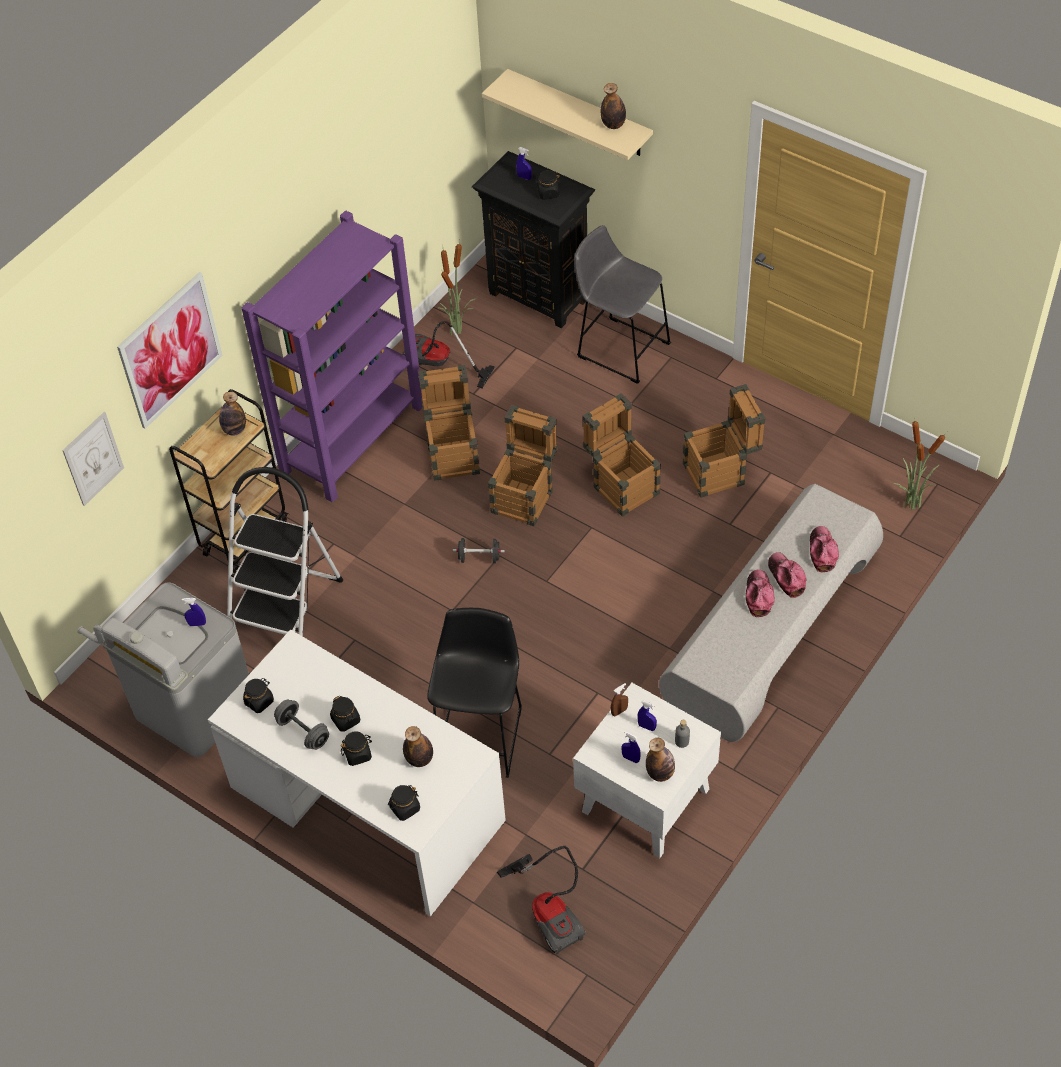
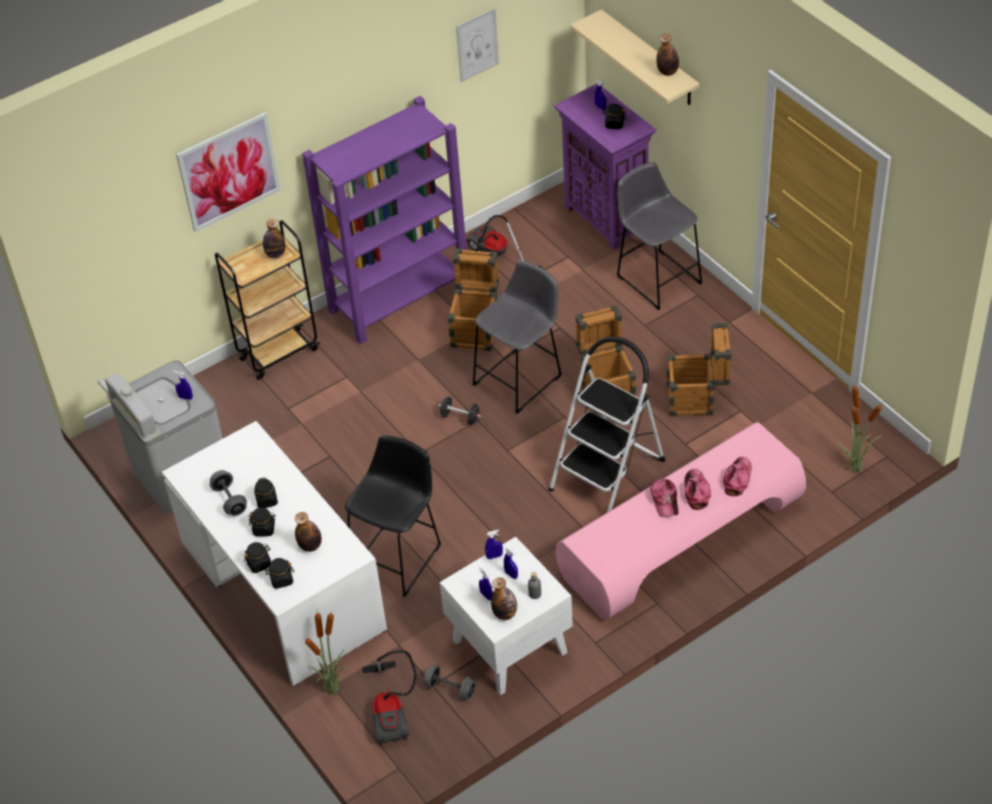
camera: 20 degrees right, 5 degrees down
picture [62,412,124,506] -> picture moved to [456,8,499,82]
step ladder [227,467,343,636] -> step ladder moved to [549,336,665,512]
black jar [243,678,274,713] -> black jar moved to [244,542,271,573]
potted plant [438,240,477,335] -> potted plant moved to [304,610,349,695]
black cabinet [472,151,595,328] -> purple cabinet [554,83,657,249]
crate [488,405,558,526] -> grey stool [472,260,562,414]
brown spray bottle [611,683,628,716] -> blue spray bottle [485,530,503,559]
grey bench [659,484,883,742] -> pink bench [556,422,806,620]
cap [746,569,775,617] -> cap turned 150 degrees clockwise [650,479,679,517]
none -> grey dumbbell [424,665,476,701]

